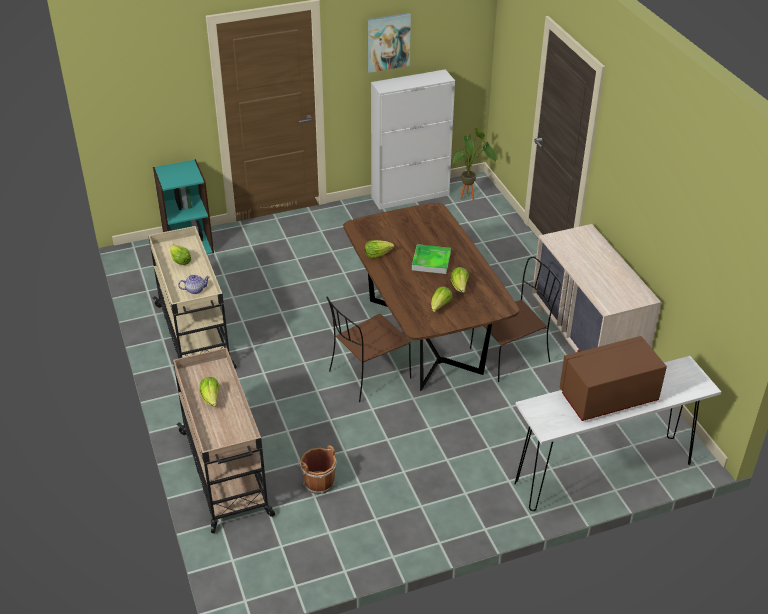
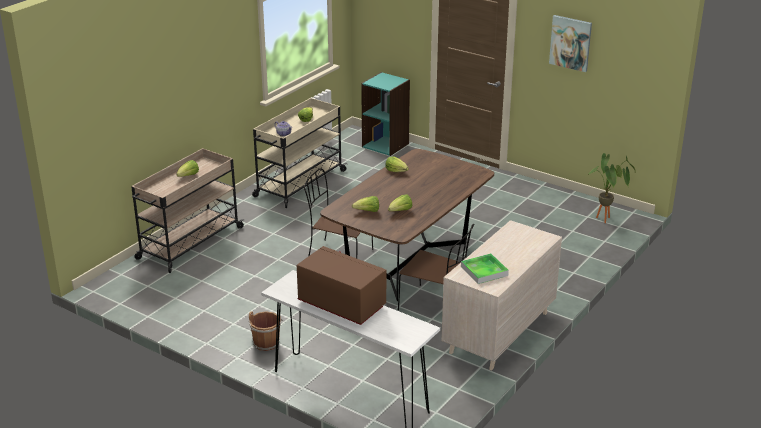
camera: 55 degrees right, 10 degrees down
brown bucket [297,445,336,494] -> brown bucket moved to [249,311,283,351]
white cabinet [371,69,455,210] -> none
tray [412,244,451,274] -> tray moved to [461,253,509,284]

